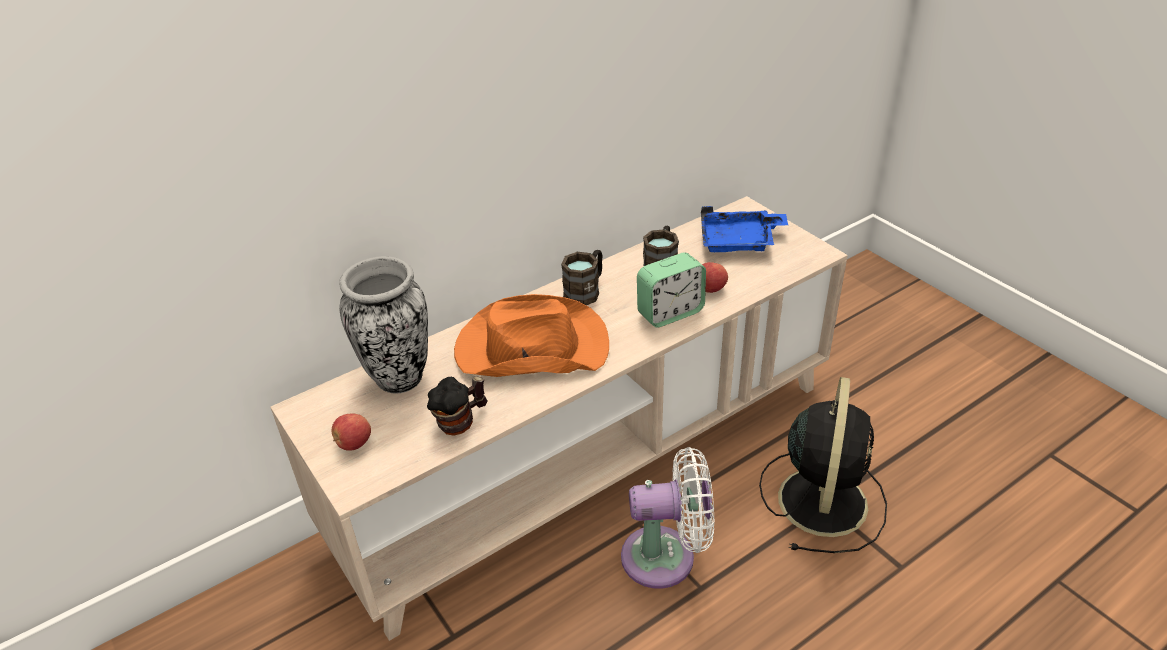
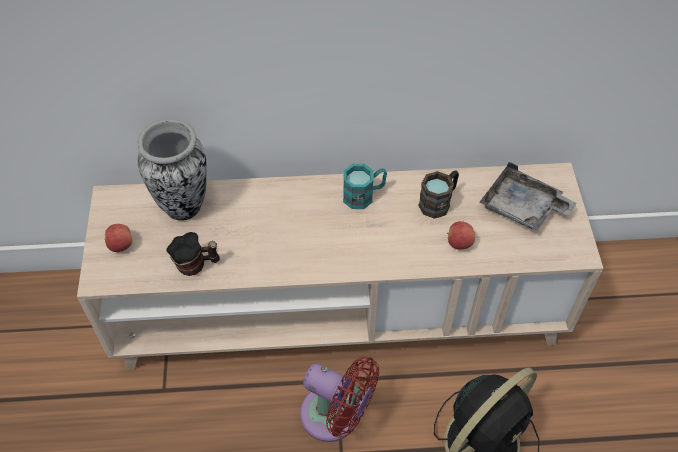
camera: 30 degrees right, 15 degrees up
orange hat [454,294,609,377] -> none
brown mug [561,250,602,305] -> turquoise mug [343,164,387,209]
white fan [621,447,714,589] -> red fan [300,357,379,442]
alarm clock [637,253,706,327] -> none
blue tray [701,206,788,252] -> grey tray [480,162,577,231]

